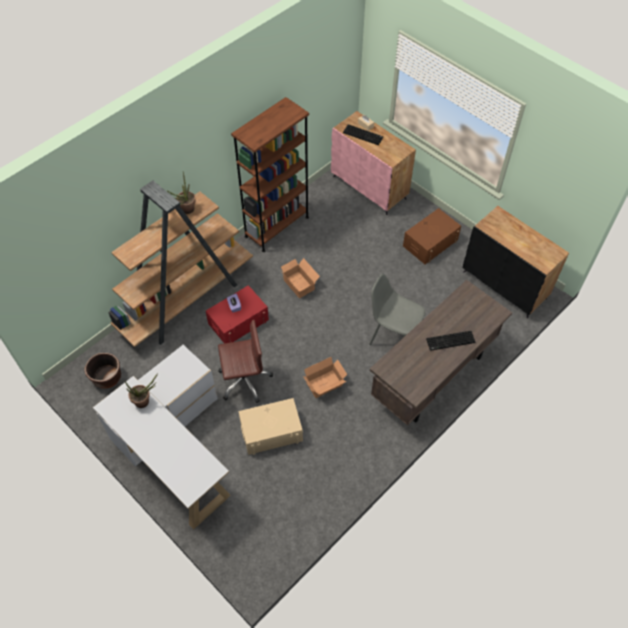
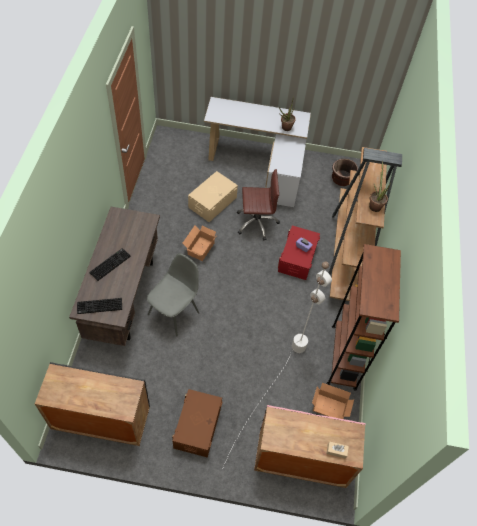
camera: 140 degrees right, 0 degrees up
brown office chair [218,320,273,403] -> brown office chair turned 135 degrees counterclockwise [237,169,280,241]
cardboard box [280,258,320,298] -> cardboard box moved to [312,383,354,419]
keyboard [343,124,383,145] -> keyboard moved to [77,298,122,314]
grey chair [369,273,425,345] -> grey chair turned 45 degrees counterclockwise [147,253,199,336]
none -> white floor lamp [223,261,332,467]

